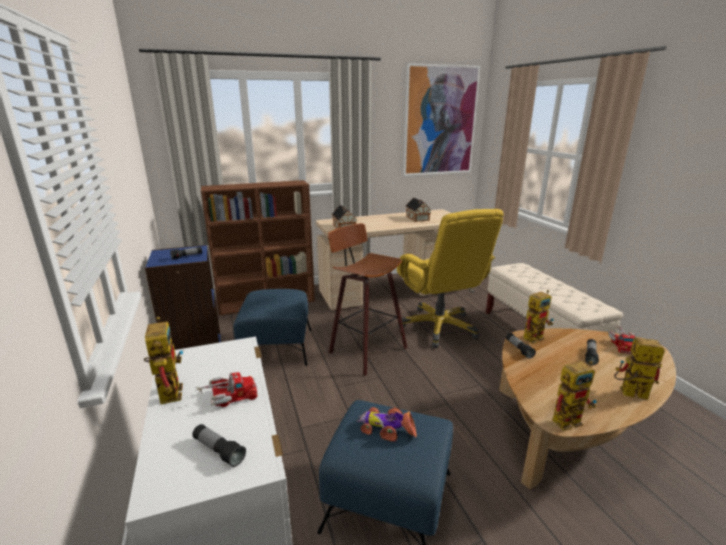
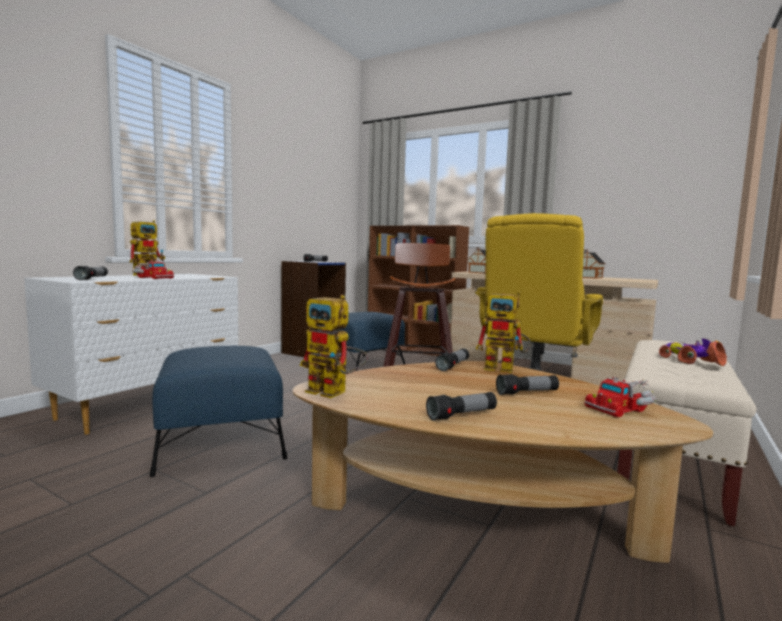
camera: 50 degrees right, 15 degrees down
toy car [357,407,417,441] -> toy car moved to [659,338,727,366]
picture [403,63,480,176] -> none
toy robot [614,337,665,400] -> flashlight [426,392,497,421]

